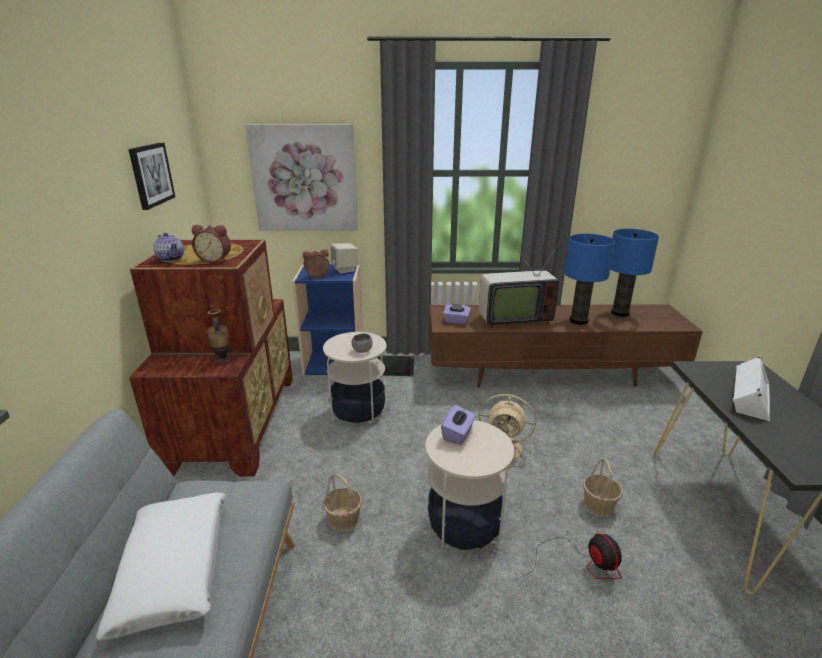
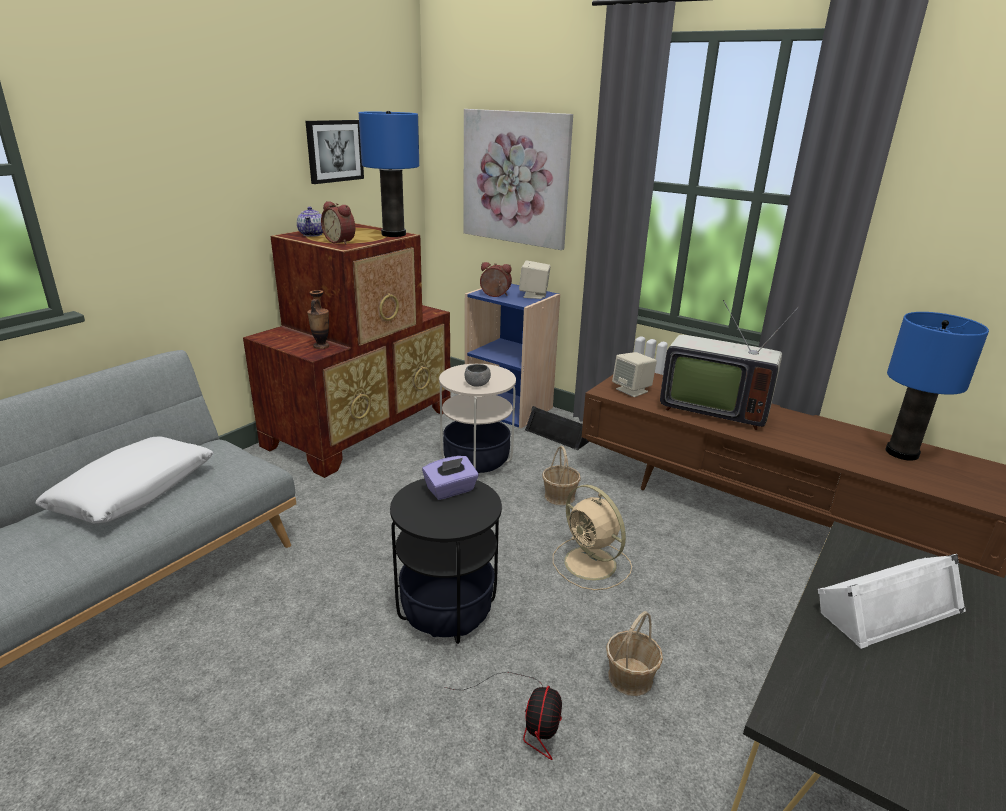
camera: 35 degrees right, 0 degrees up
basket [323,473,362,532] -> basket moved to [542,445,581,505]
beige side table [425,420,514,550] -> black side table [390,478,502,644]
purple tissue box [443,303,471,324] -> beige speaker [612,352,657,397]
blue table lamp [564,234,615,325] -> blue table lamp moved to [359,111,419,237]

